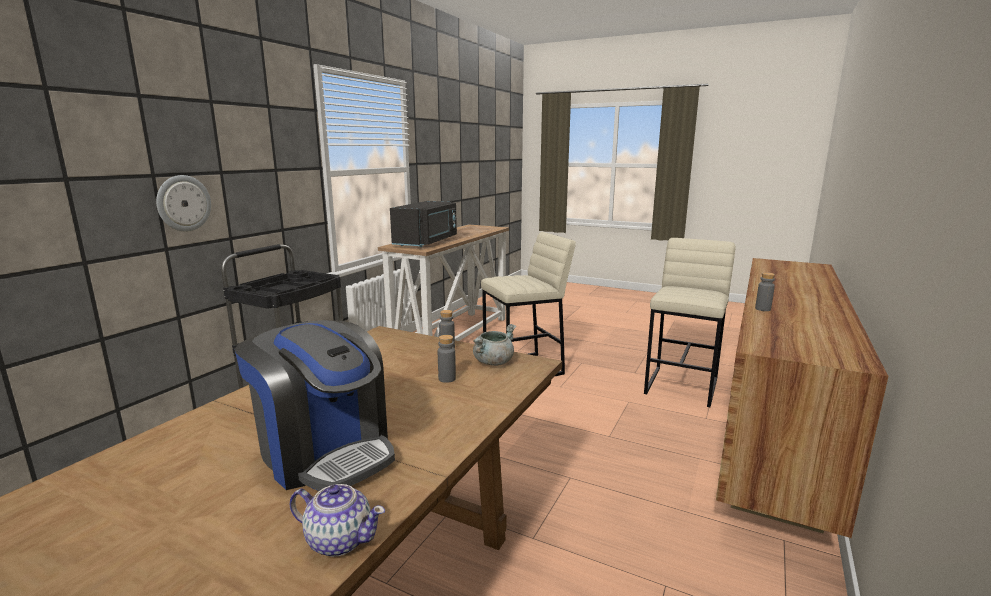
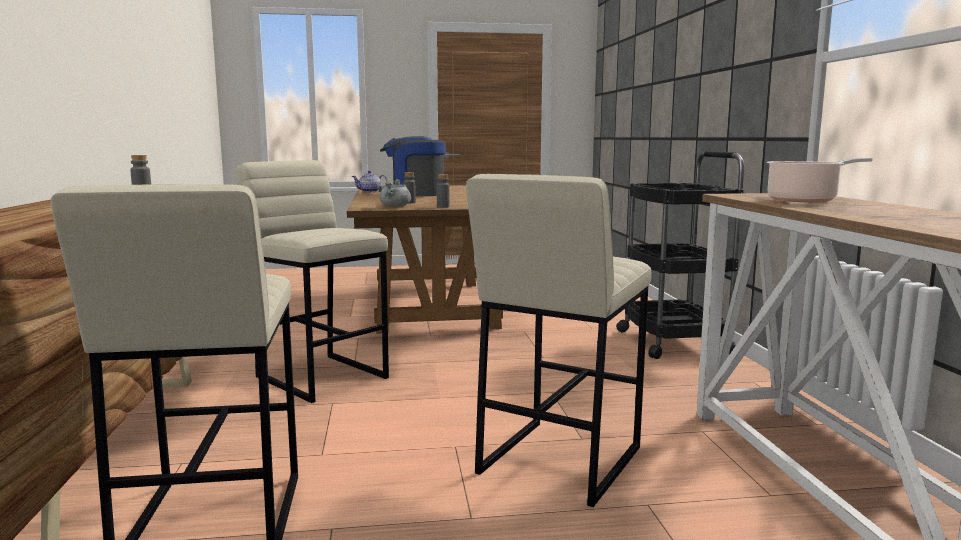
camera: 145 degrees right, 5 degrees down
wall clock [156,175,211,232] -> none
black microwave [390,201,457,247] -> cooking pot [766,158,873,202]
none -> beige stool [236,160,389,403]

